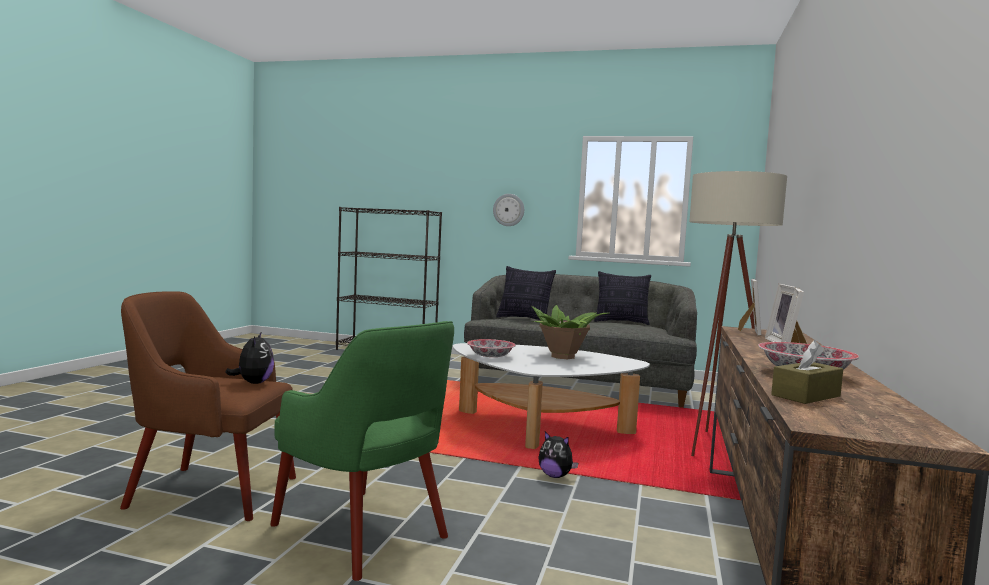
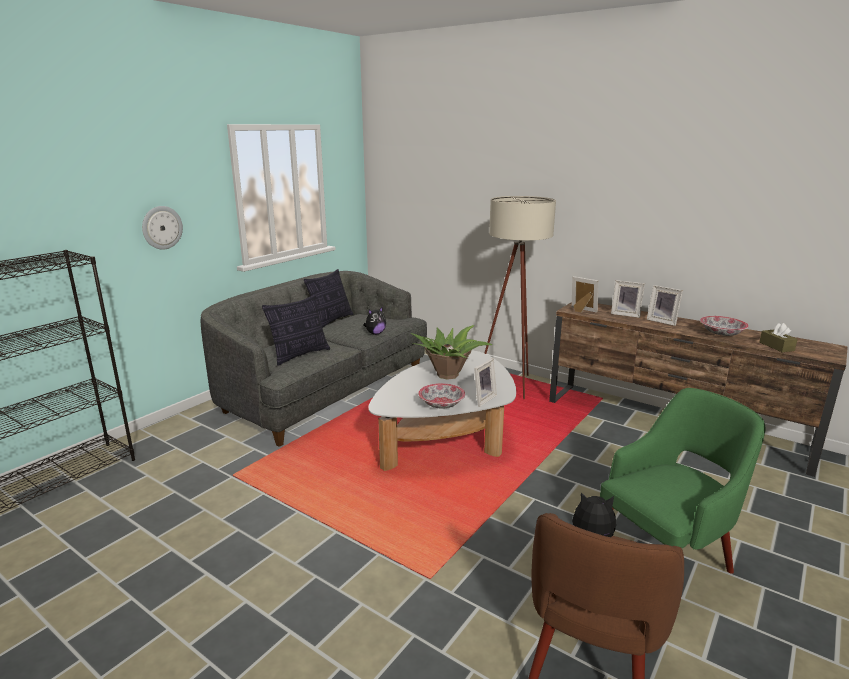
camera: 70 degrees left, 15 degrees up
plush toy [538,431,578,478] -> plush toy moved to [364,307,386,335]
none -> picture frame [474,358,497,407]

